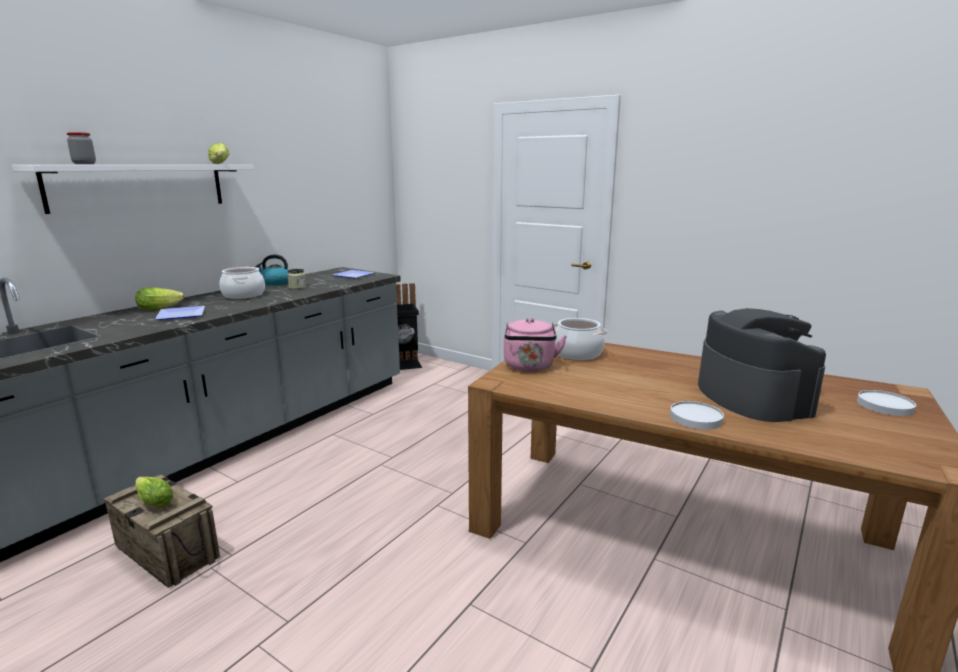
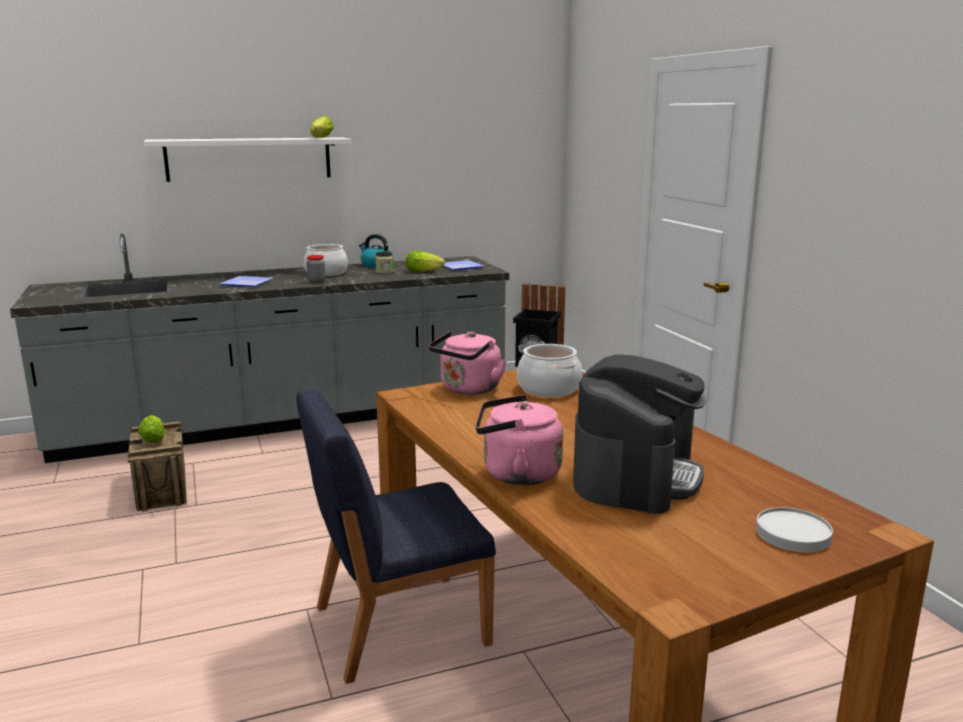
camera: 35 degrees right, 0 degrees up
jar [67,132,96,164] -> jar moved to [307,255,326,283]
lettuce [135,287,184,310] -> lettuce moved to [406,251,445,272]
white plate [670,401,724,430] -> pink kettle [475,395,563,485]
none -> blue chair [296,389,496,684]

